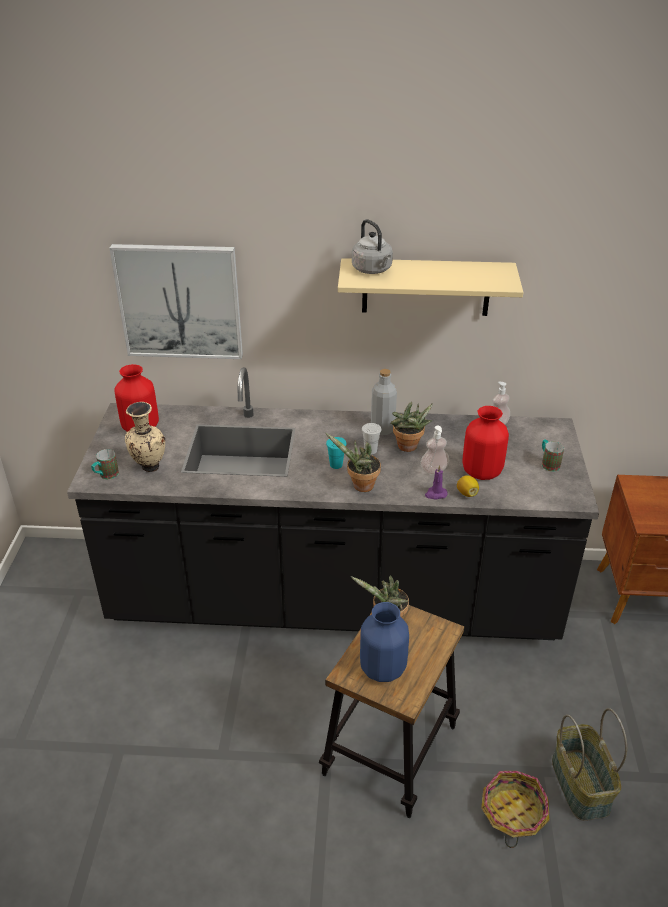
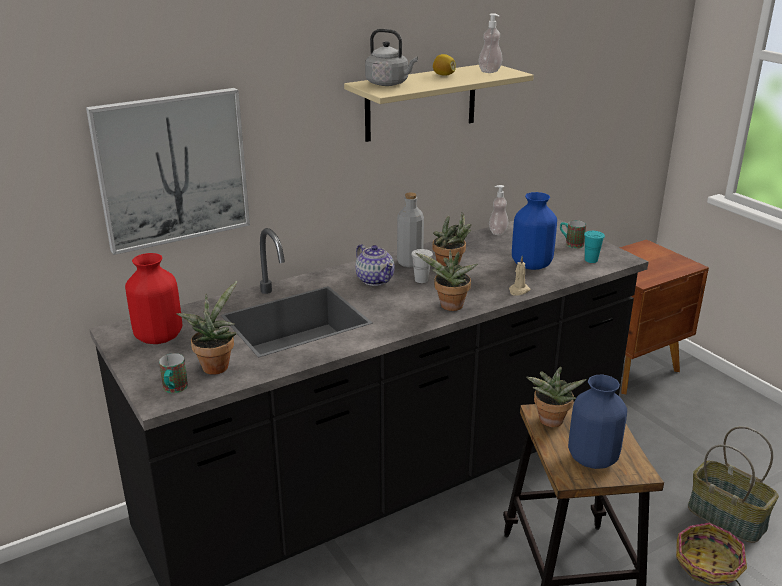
camera: 35 degrees left, 10 degrees down
beige vase [125,402,165,472] -> potted plant [177,281,238,375]
turquoise cup [326,437,346,469] -> turquoise cup moved to [584,231,605,263]
soap dispenser [420,426,449,474] -> soap dispenser moved to [478,13,503,73]
purple candle [425,465,448,499] -> beige candle [509,257,530,296]
lemon [457,475,479,497] -> lemon moved to [433,54,456,76]
red vase [462,406,509,480] -> blue vase [512,192,557,270]
none -> teapot [355,244,395,286]

